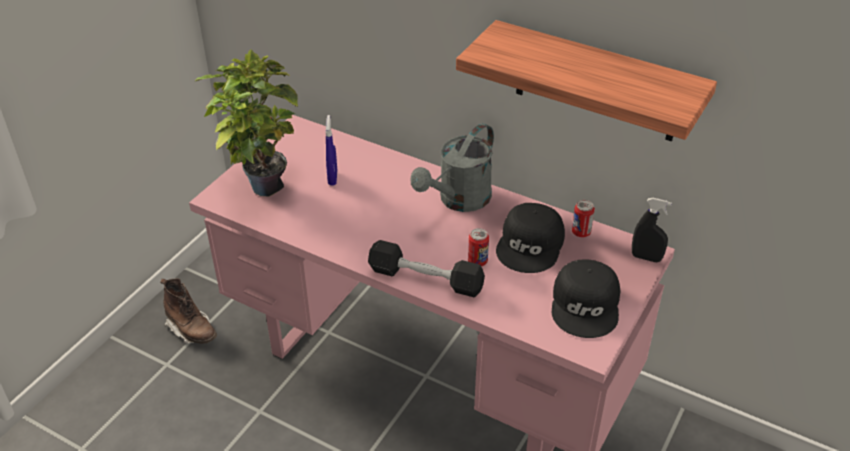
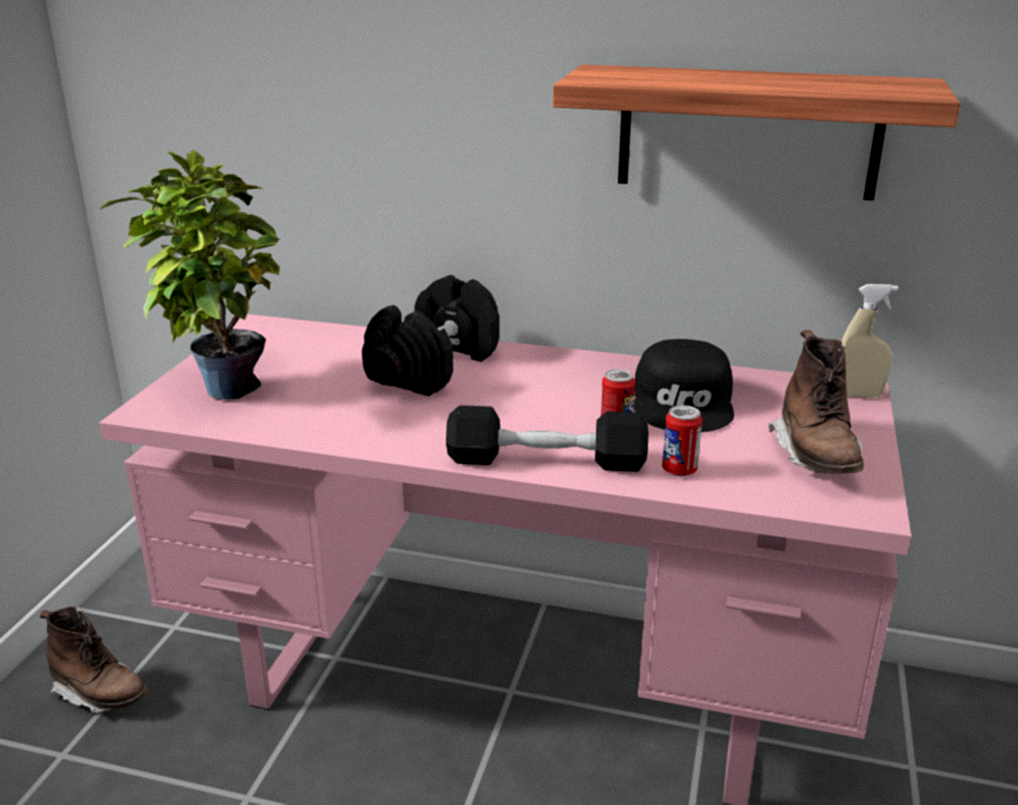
camera: 15 degrees left, 15 degrees down
blue spray bottle [326,115,337,185] -> none
grey watering can [410,123,494,212] -> none
black cap [552,259,620,338] -> brown boot [769,330,864,474]
can [572,200,595,237] -> can moved to [662,405,702,476]
black spray bottle [632,198,672,262] -> beige spray bottle [841,284,898,398]
none -> black dumbbell [362,275,499,396]

